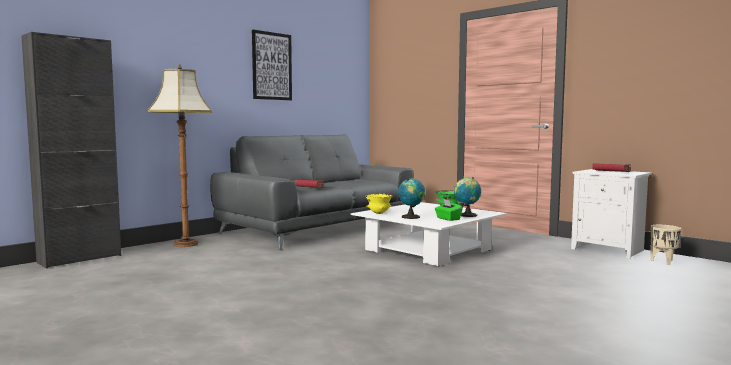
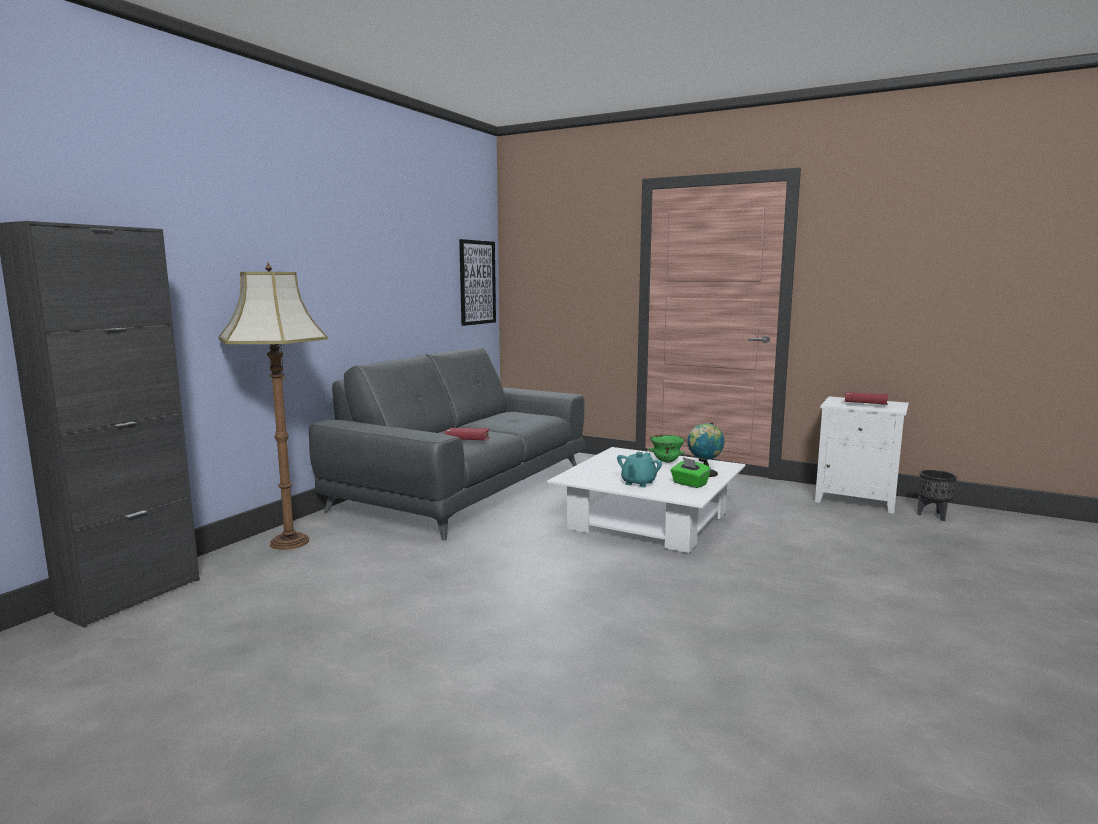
camera: 15 degrees left, 5 degrees up
picture [252,30,292,100] -> picture moved to [459,239,496,326]
yellow bowl [365,193,393,214] -> none
globe [398,179,425,219] -> turquoise teapot [617,452,662,488]
beige planter [651,225,681,265] -> black planter [917,470,957,521]

